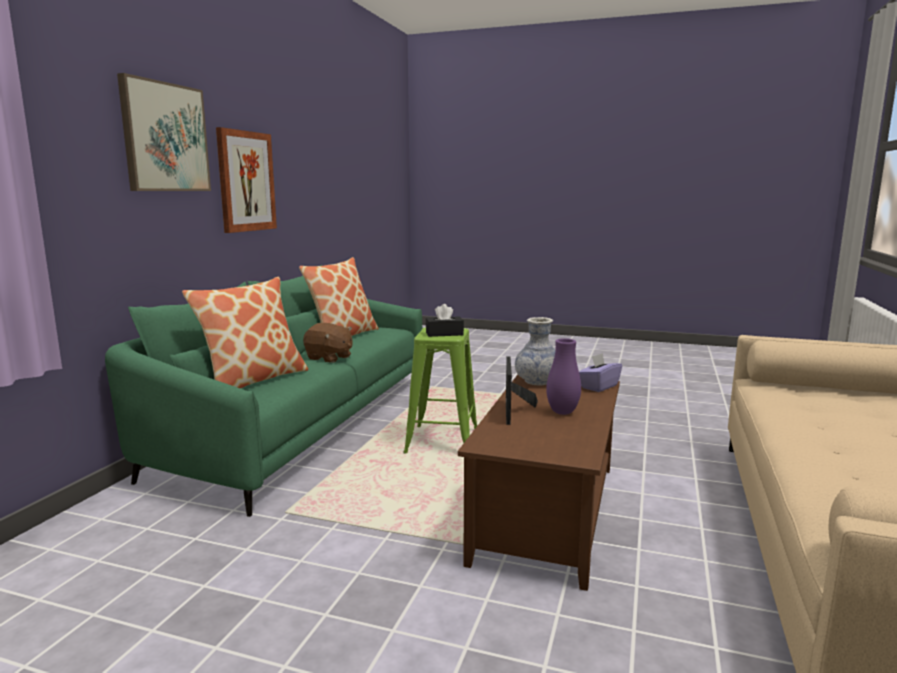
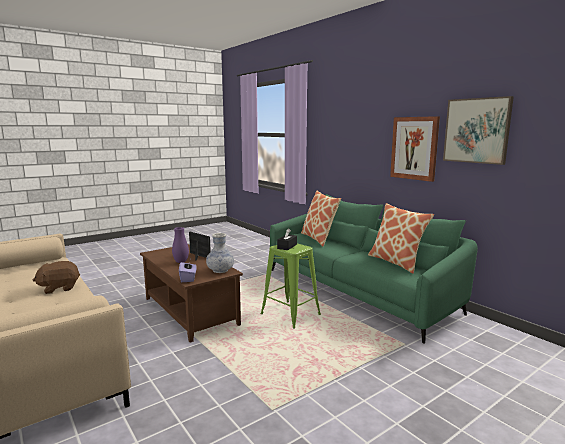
camera: 125 degrees right, 0 degrees up
picture [117,73,211,191] -> picture moved to [443,96,514,165]
brown plush toy [303,323,353,363] -> brown plush toy moved to [33,261,80,294]

